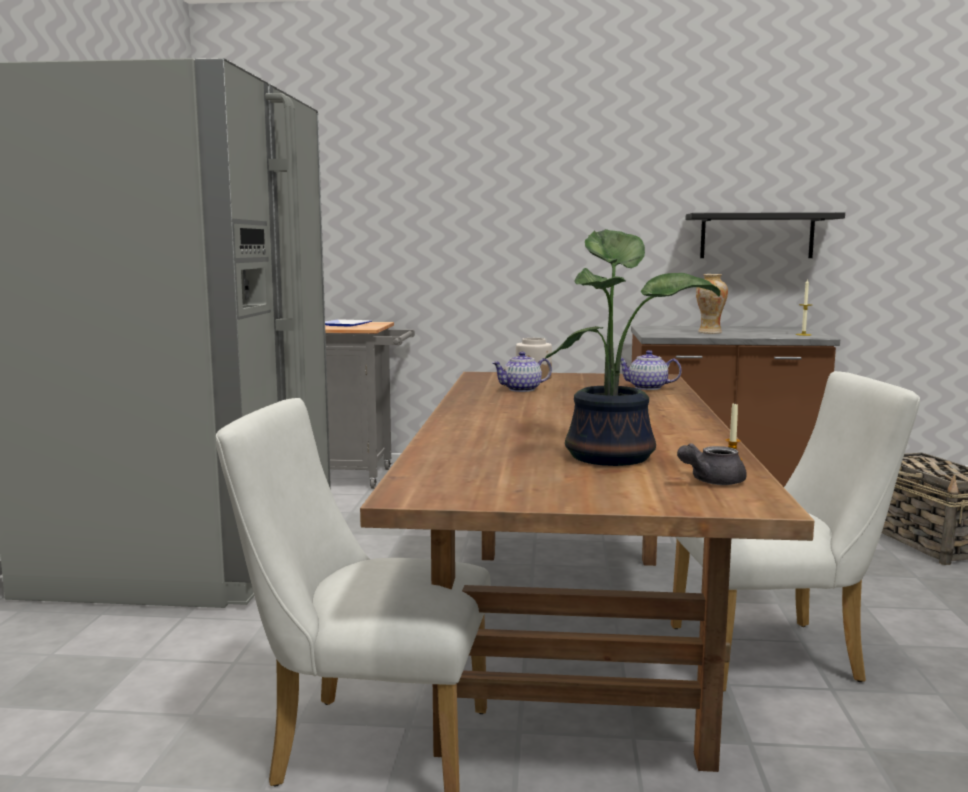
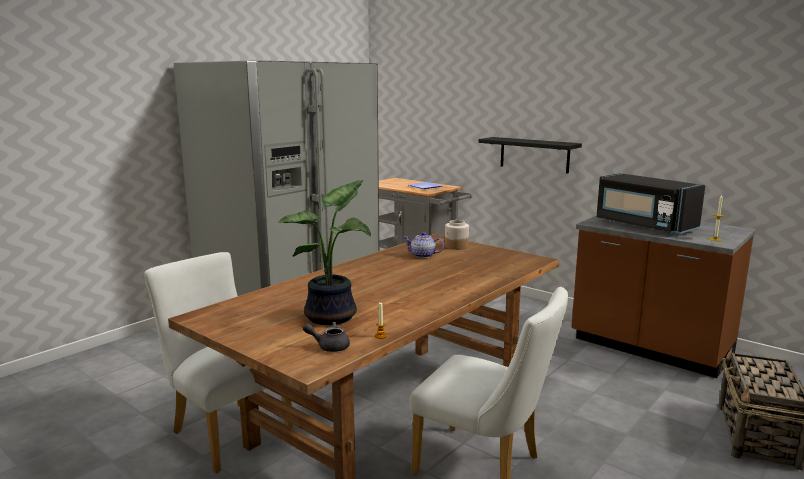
camera: 35 degrees right, 5 degrees up
teapot [621,350,682,390] -> none
black shelf [685,212,845,258] -> black shelf moved to [478,137,582,174]
vase [696,274,728,334] -> black microwave [596,173,705,235]

